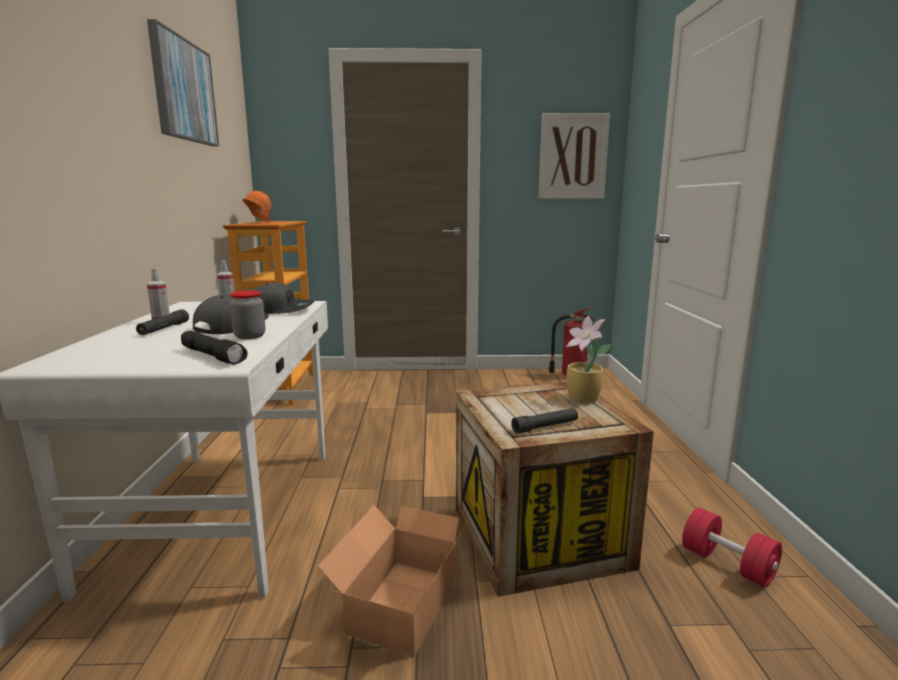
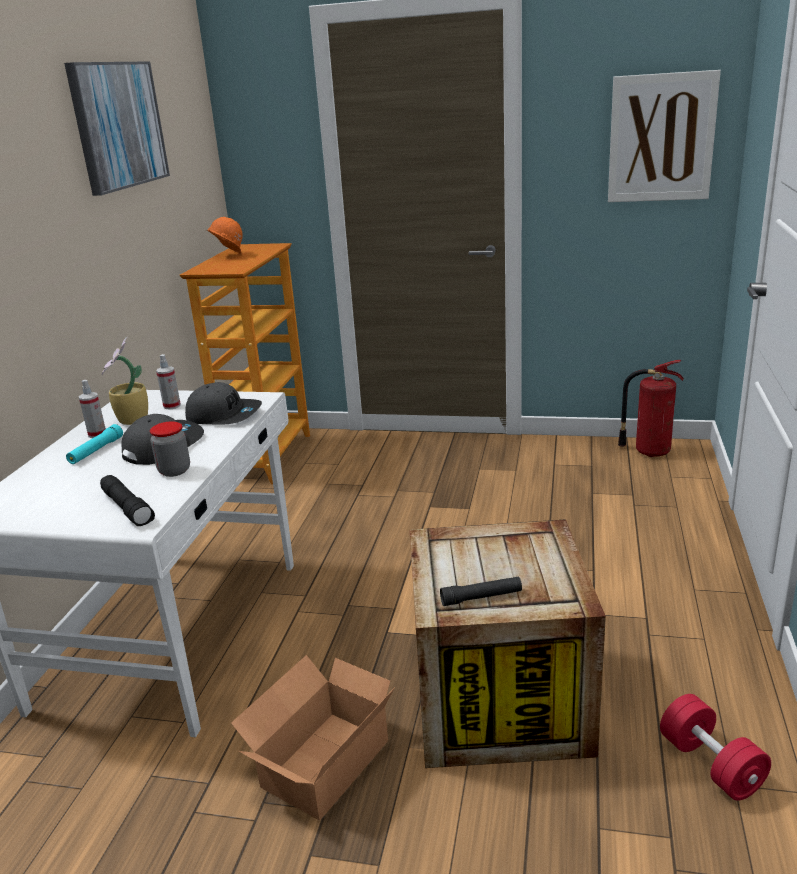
camera: 15 degrees right, 10 degrees up
black flashlight [136,309,189,335] -> turquoise flashlight [66,424,123,464]
potted plant [566,316,612,403] -> potted plant moved to [102,336,148,425]

